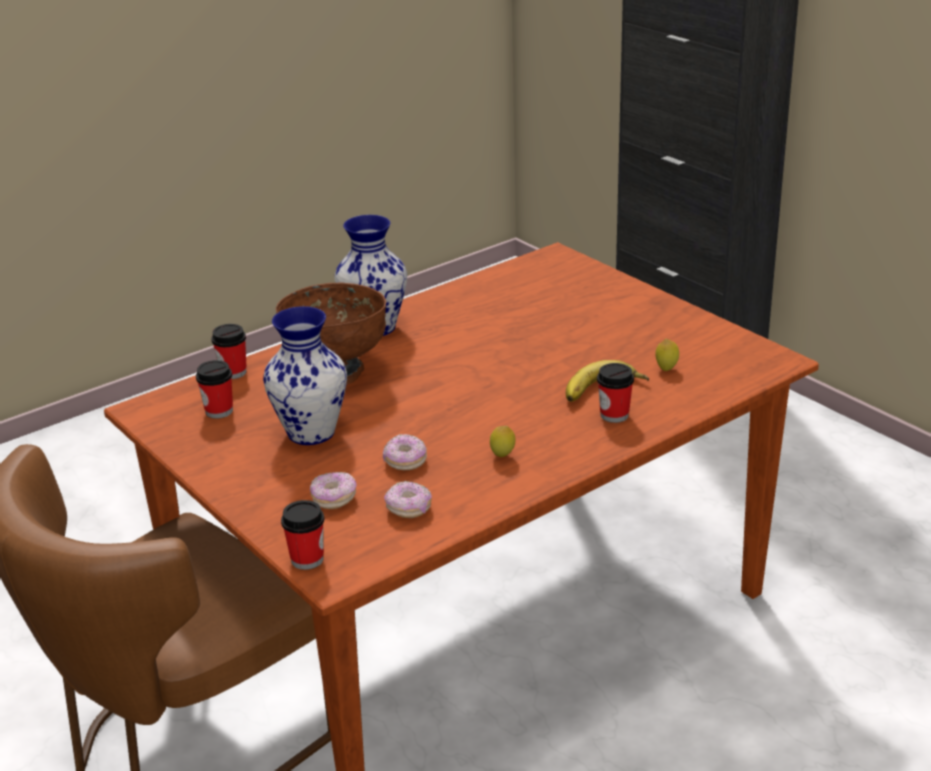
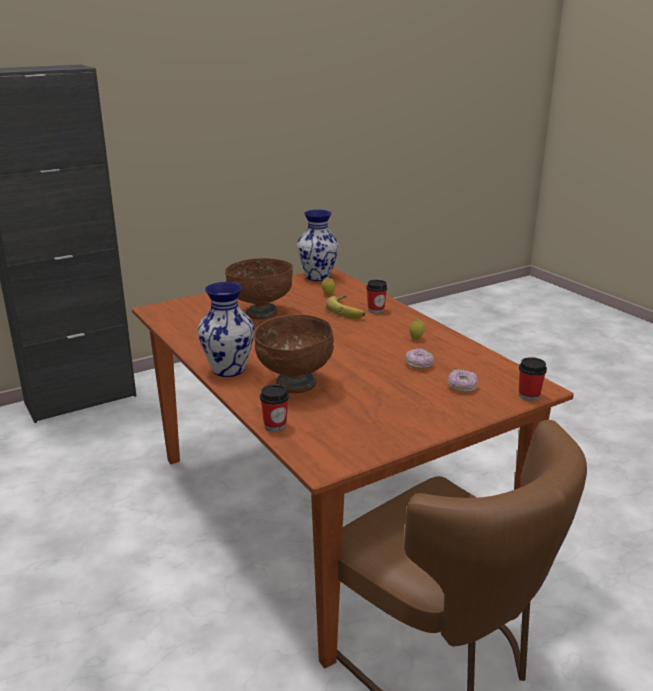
camera: 85 degrees left, 5 degrees down
cup [196,360,233,419] -> none
vase [263,306,347,445] -> vase moved to [297,209,339,281]
donut [384,481,432,518] -> none
none -> brown bowl [225,258,293,320]

